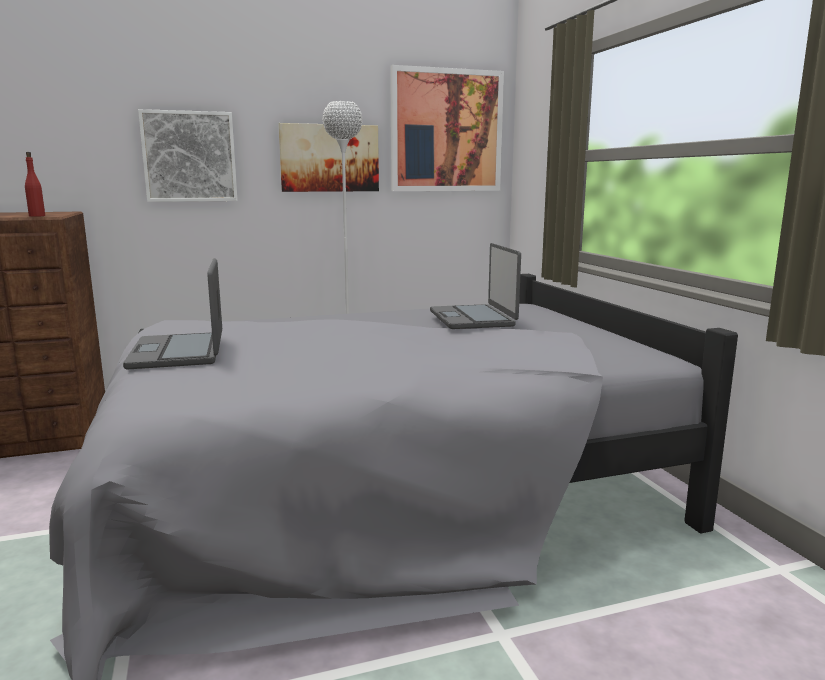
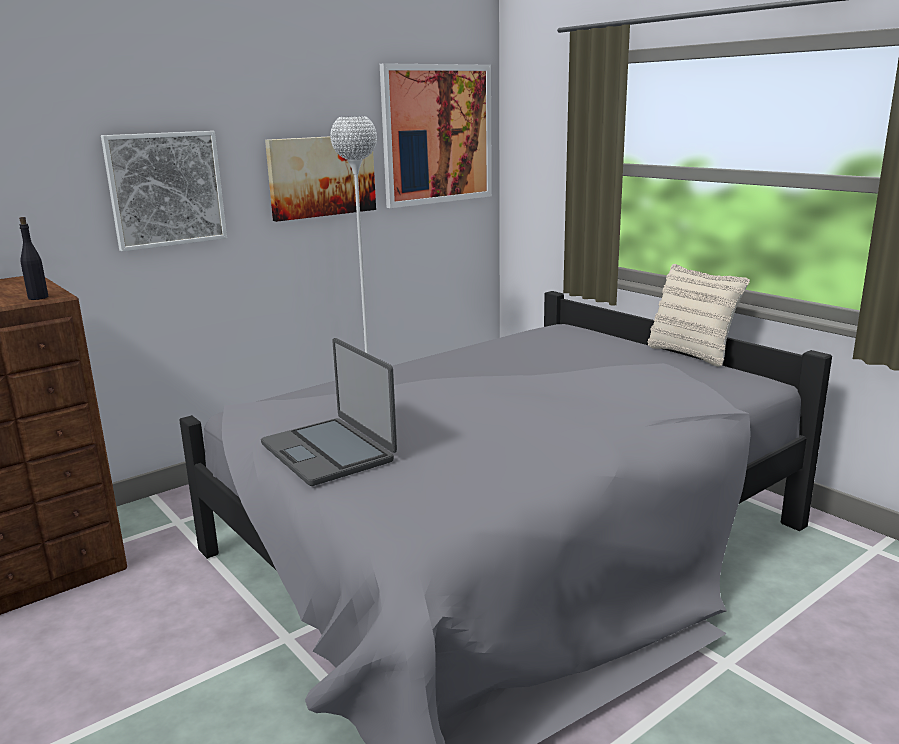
camera: 20 degrees left, 5 degrees up
red bottle [25,152,45,217] -> black bottle [19,217,48,300]
laptop [430,243,521,329] -> none
none -> beige pillow [647,264,750,367]

